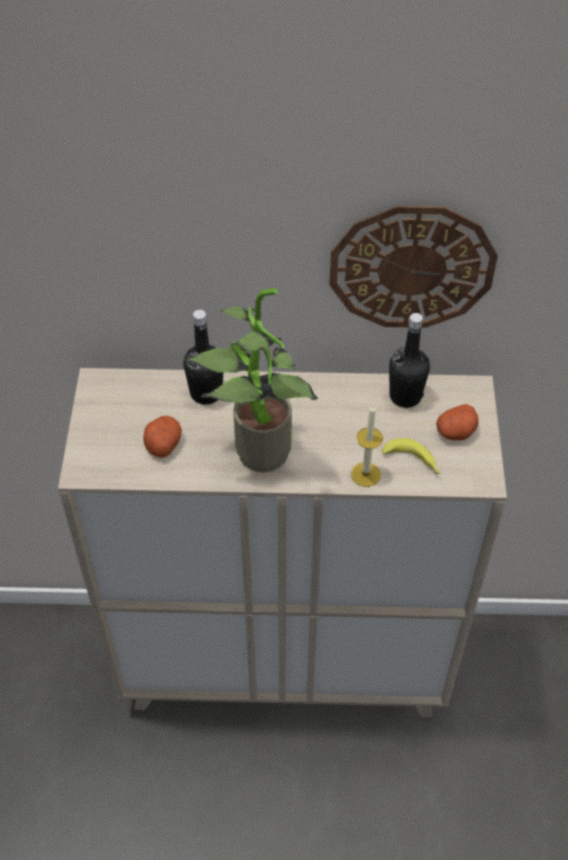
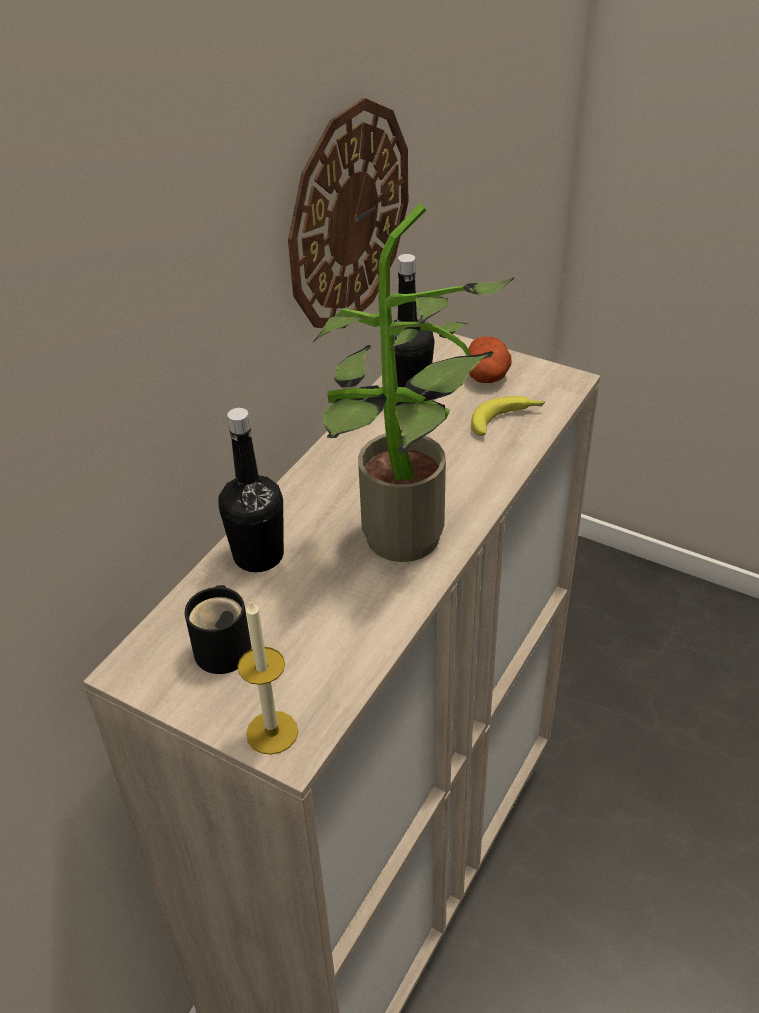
camera: 60 degrees left, 10 degrees down
potato [143,416,182,458] -> none
candle [351,405,383,487] -> candle moved to [238,601,298,755]
none -> black mug [185,585,252,674]

